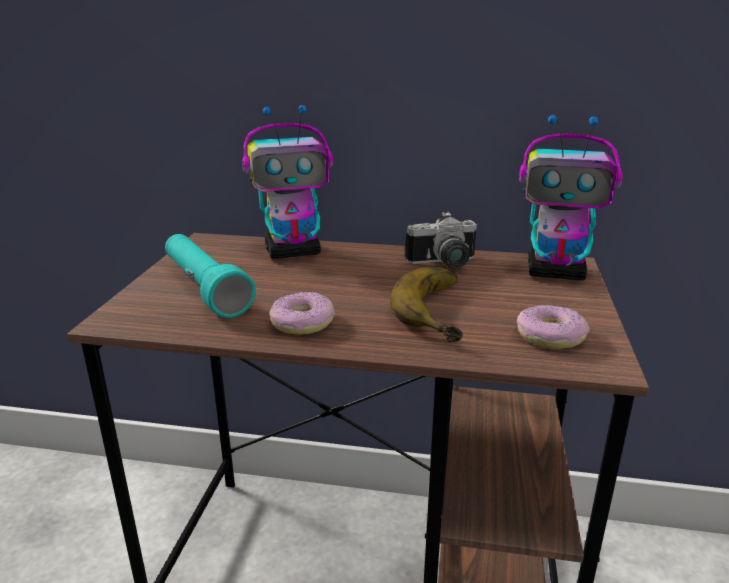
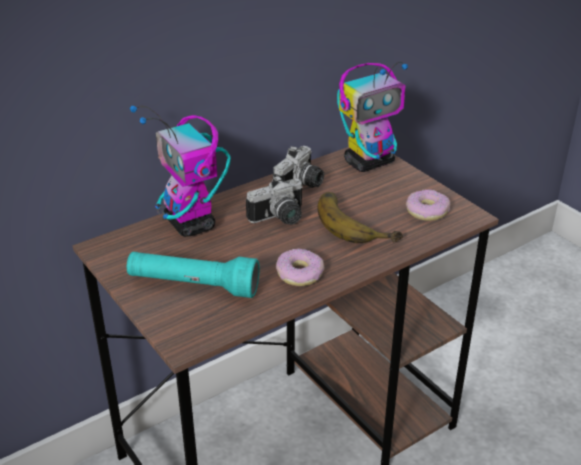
camera: 45 degrees left, 10 degrees up
toy robot [242,105,333,259] -> toy robot turned 120 degrees clockwise [130,105,231,237]
none -> camera [246,175,303,225]

